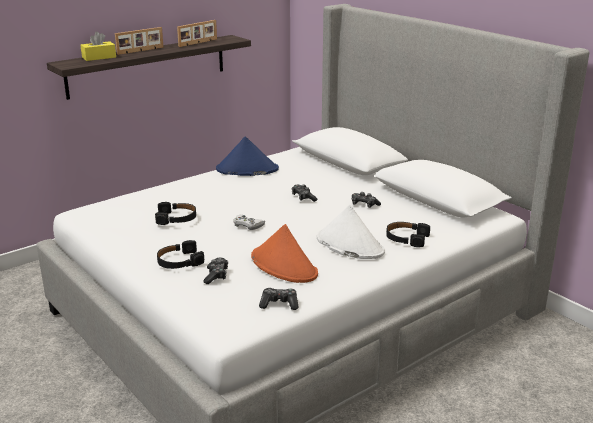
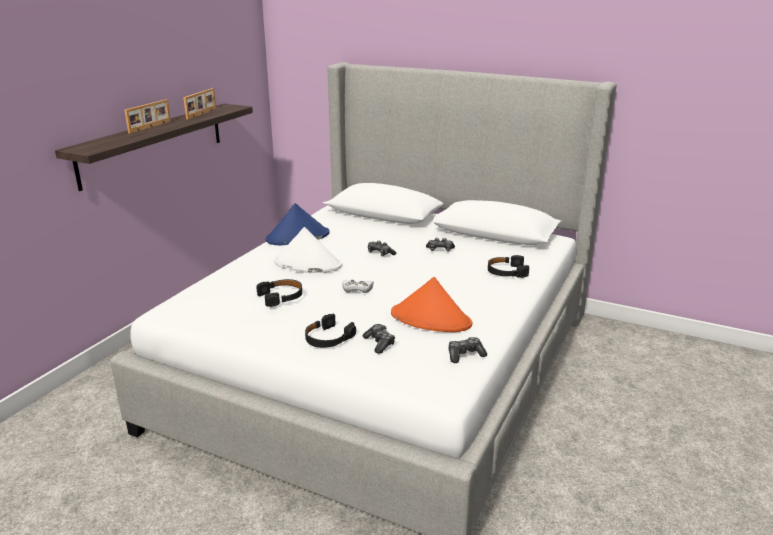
camera: 25 degrees left, 0 degrees up
yellow tissue box [81,31,116,61] -> none
white hat [317,205,385,259] -> white hat moved to [274,227,342,273]

